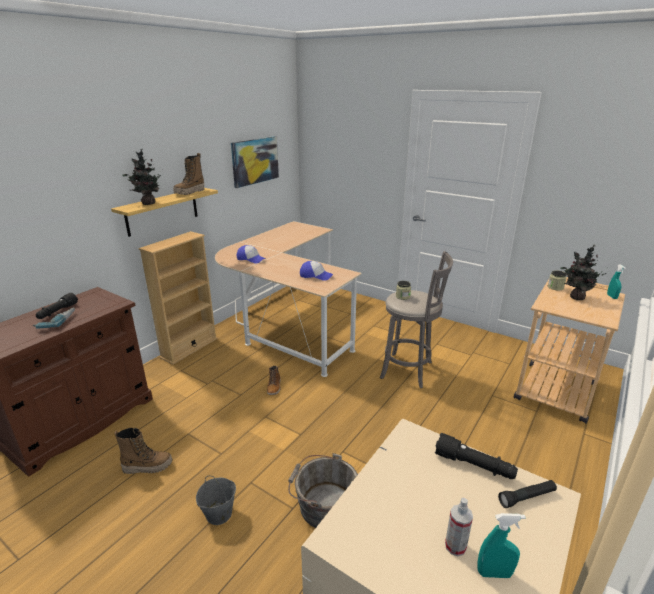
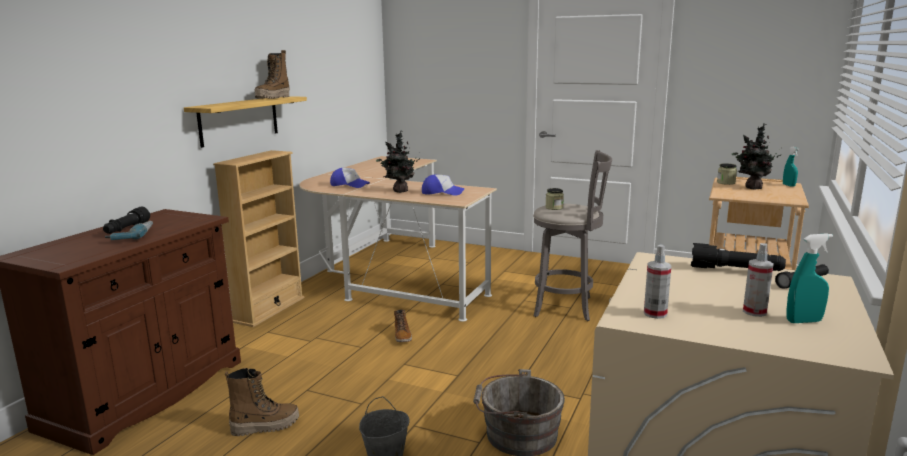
camera: 10 degrees left, 10 degrees down
potted plant [123,148,161,205] -> potted plant moved to [376,130,420,193]
picture [231,136,279,188] -> none
none -> spray bottle [644,245,671,319]

